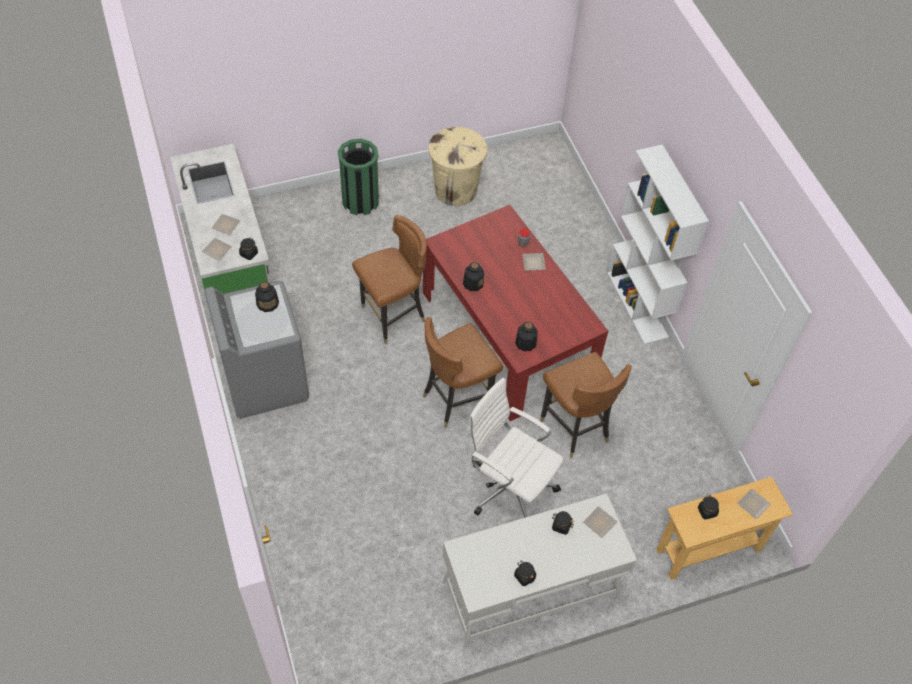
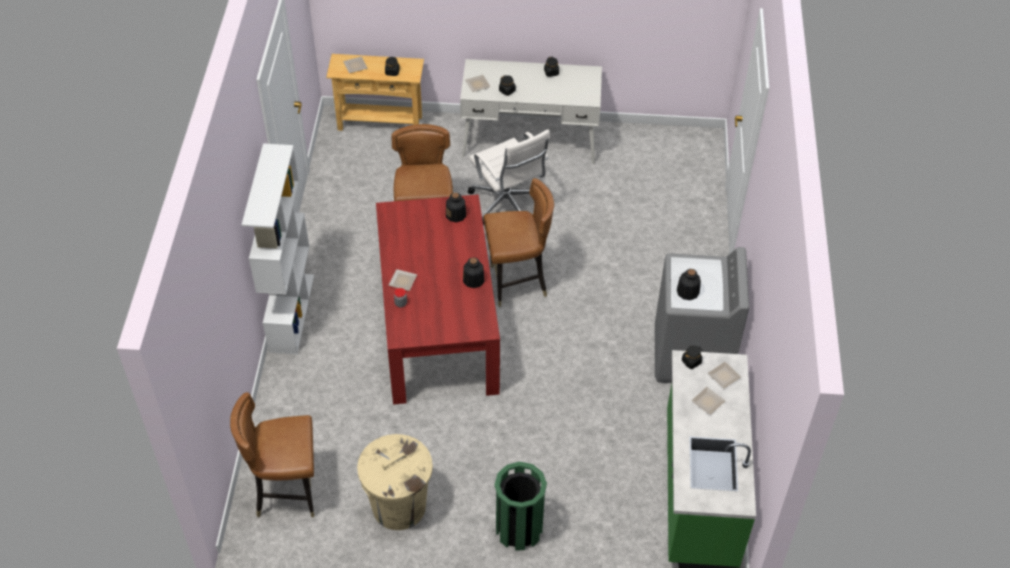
camera: 155 degrees left, 5 degrees down
brown chair [352,215,427,344] -> brown chair moved to [230,392,314,518]

